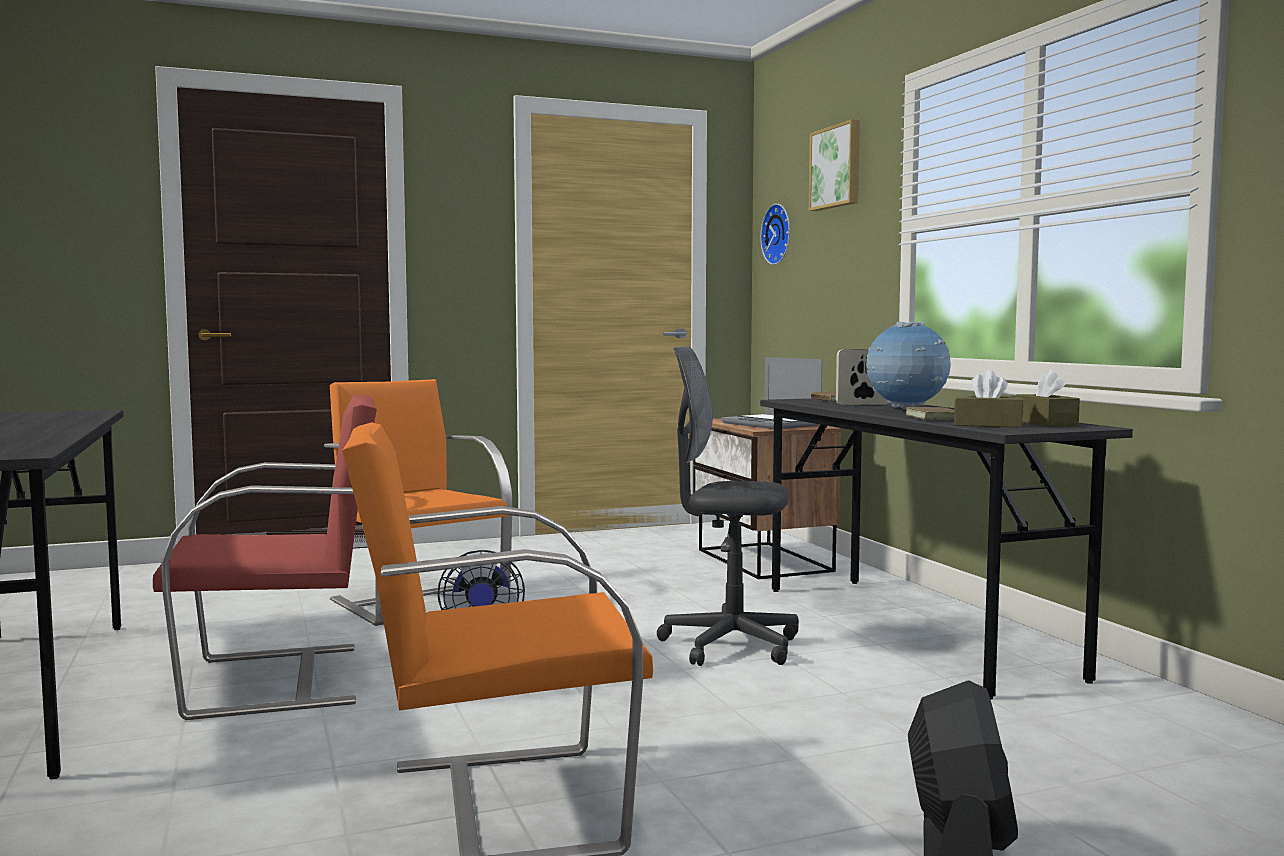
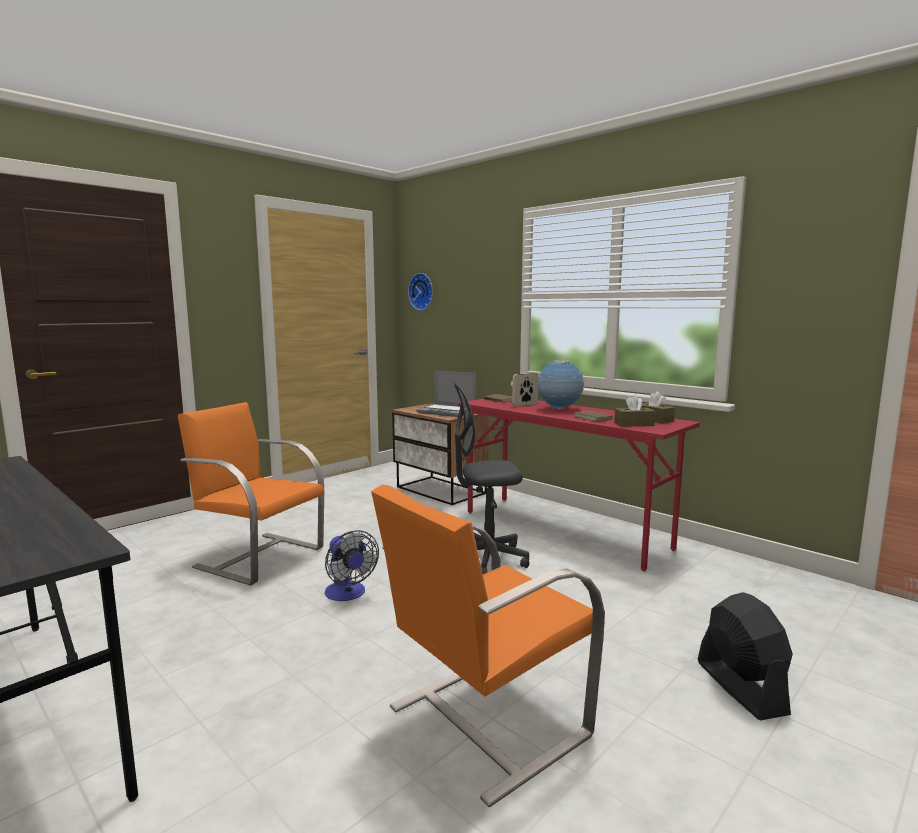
camera: 25 degrees left, 5 degrees up
red chair [153,394,377,720] -> none
grey desk [760,398,1133,700] -> red desk [459,399,700,571]
picture [809,119,860,211] -> none

